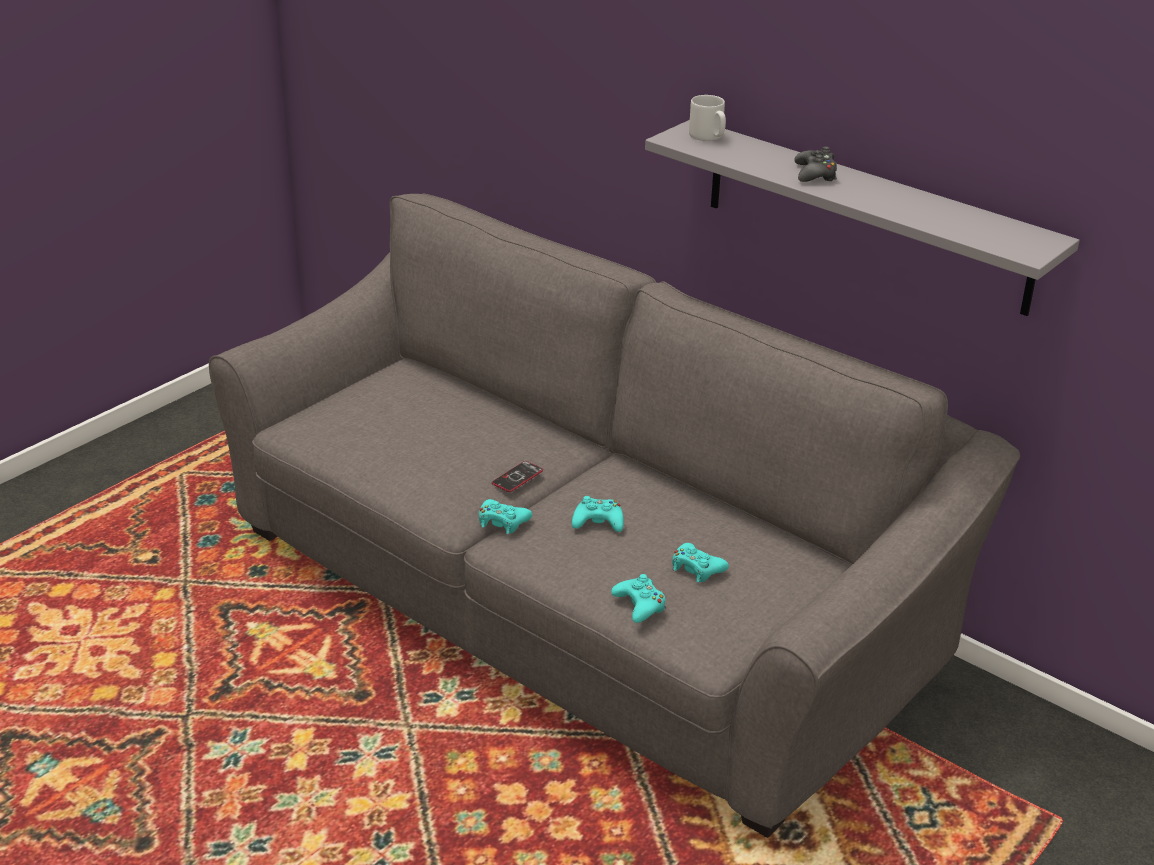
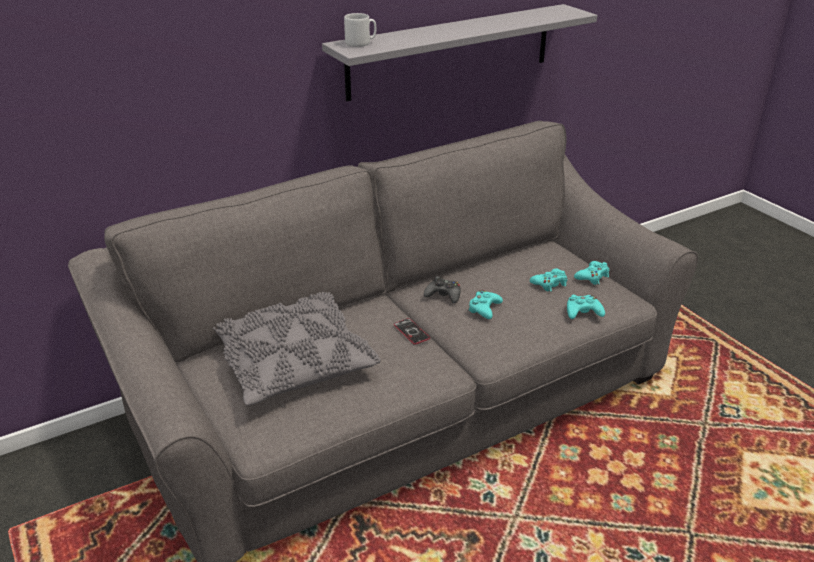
camera: 70 degrees left, 0 degrees up
turquoise game controller [479,499,532,534] -> turquoise game controller moved to [574,261,610,285]
black game controller [794,146,837,182] -> black game controller moved to [424,276,461,303]
none -> grey pillow [213,292,381,406]

